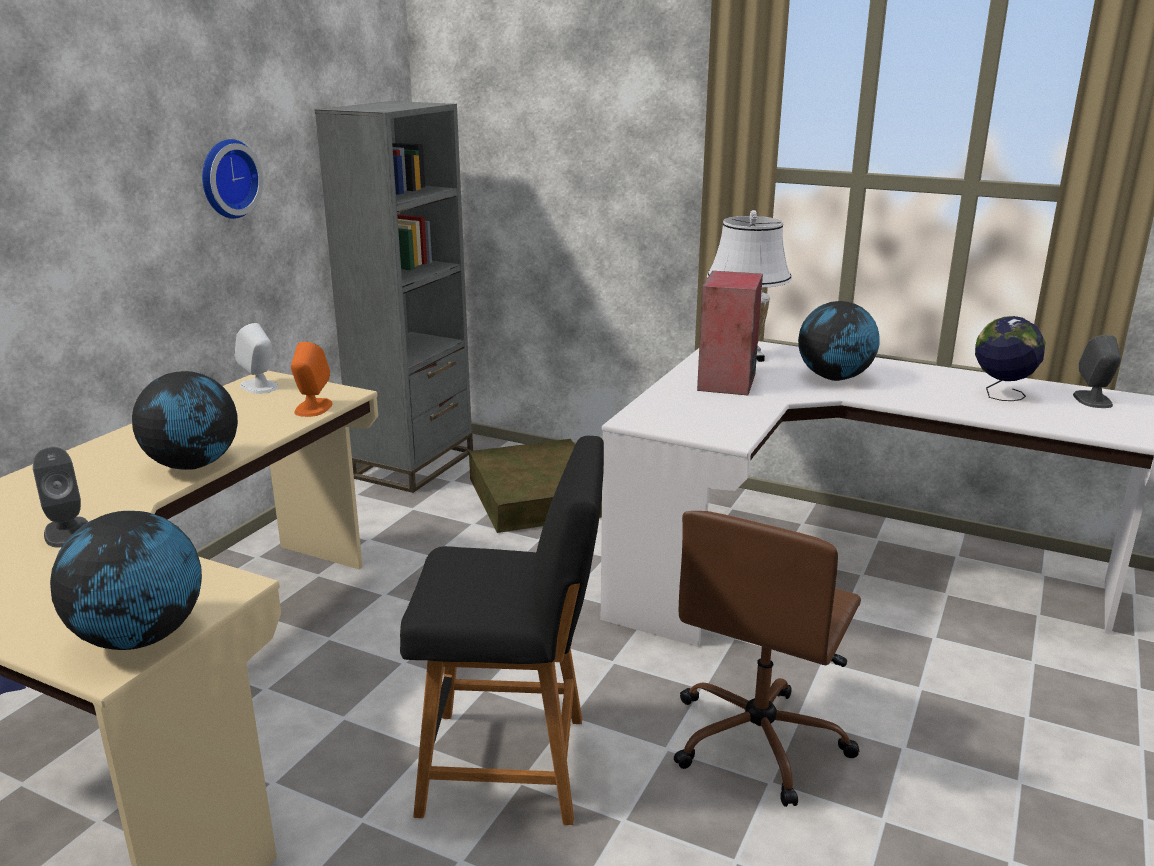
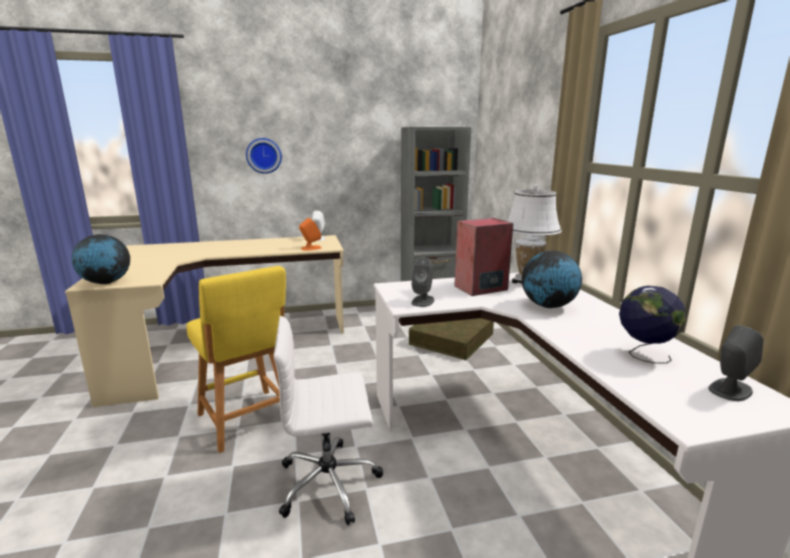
camera: 50 degrees right, 5 degrees down
grey speaker [33,447,88,547] -> grey speaker moved to [411,257,434,307]
globe [132,371,238,470] -> none
wall clock [202,139,263,219] -> wall clock moved to [246,138,282,174]
black stool [400,436,604,825] -> yellow stool [186,266,286,453]
brown office chair [673,511,861,807] -> white office chair [274,316,383,525]

